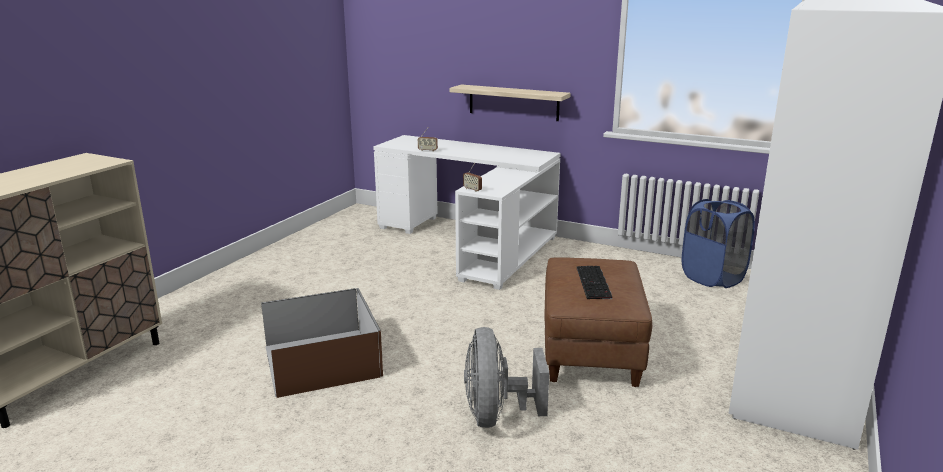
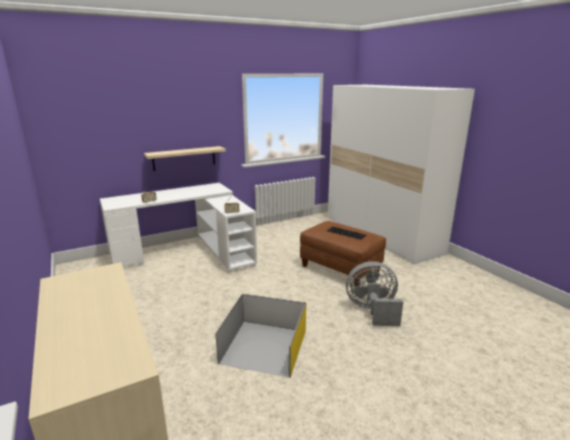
camera: 55 degrees left, 0 degrees up
brown storage box [261,288,383,398] -> yellow storage box [215,294,306,378]
grey fan [464,327,549,428] -> grey fan turned 150 degrees clockwise [346,261,403,326]
blue laundry basket [682,199,755,288] -> none

